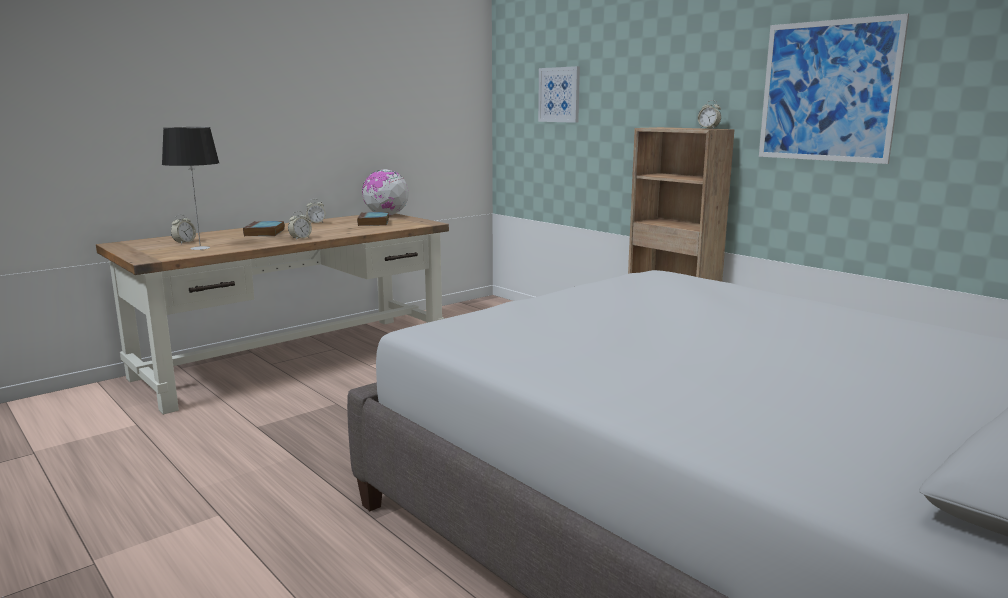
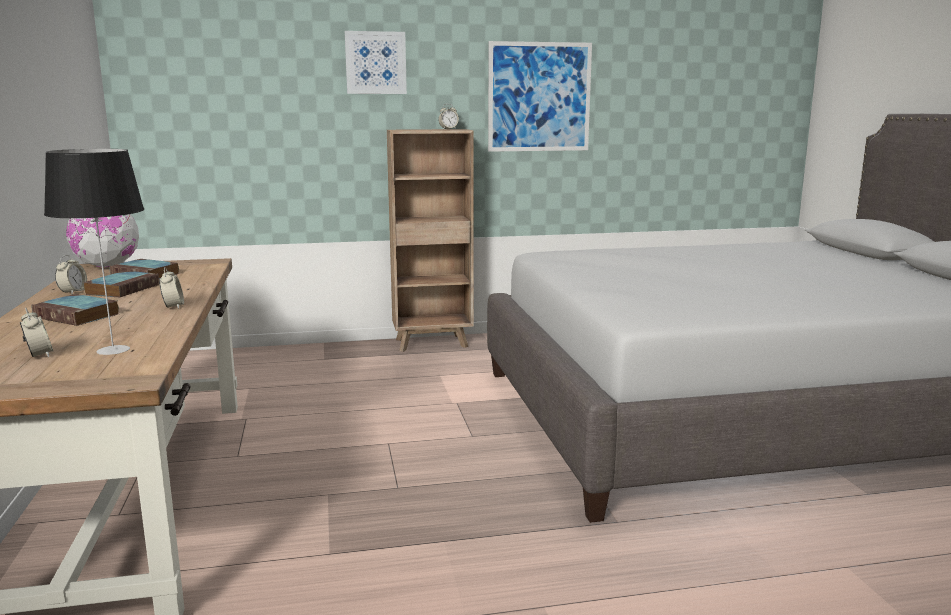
camera: 60 degrees left, 0 degrees up
picture [538,66,580,123] -> picture moved to [345,31,407,94]
none -> book [83,271,159,298]

